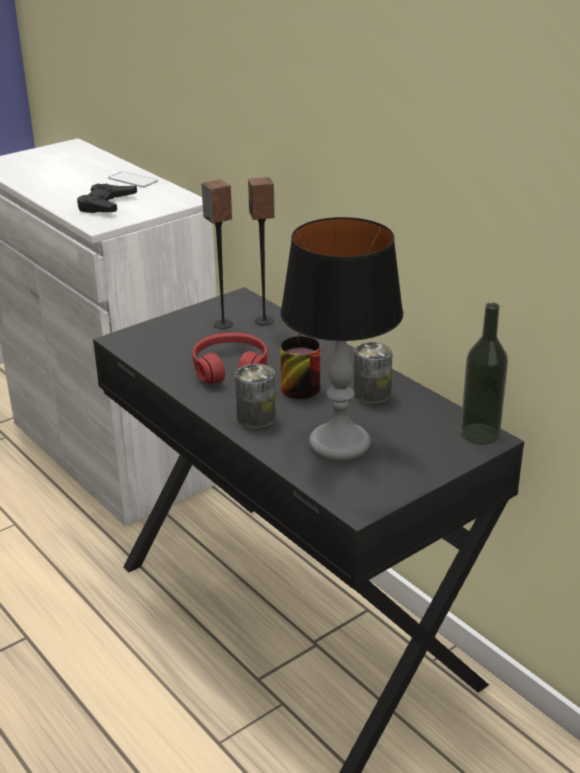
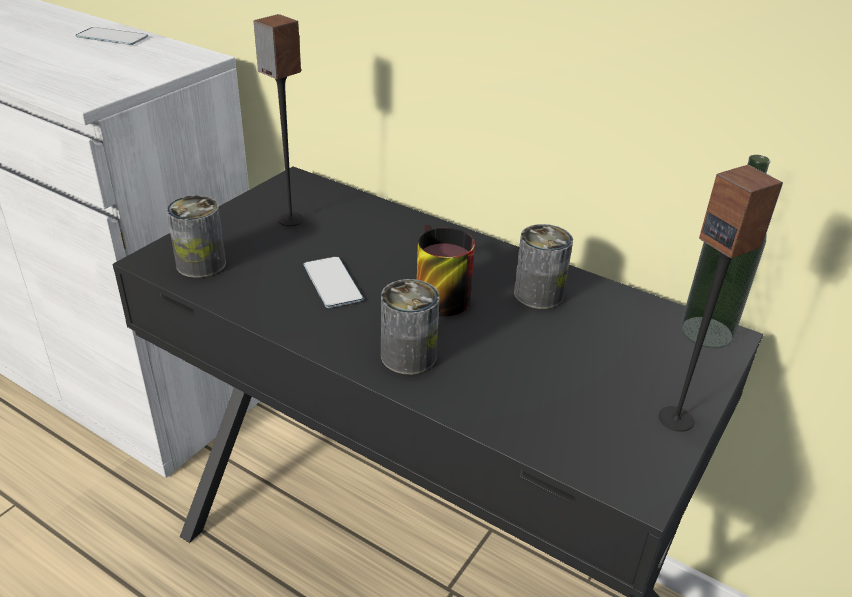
camera: 20 degrees left, 5 degrees up
black game controller [77,184,137,213] -> none
red headphones [192,332,267,383] -> phone [303,256,363,308]
speaker [248,177,275,325] -> speaker moved to [659,165,783,432]
table lamp [280,217,403,461] -> none
none -> can [166,195,226,278]

